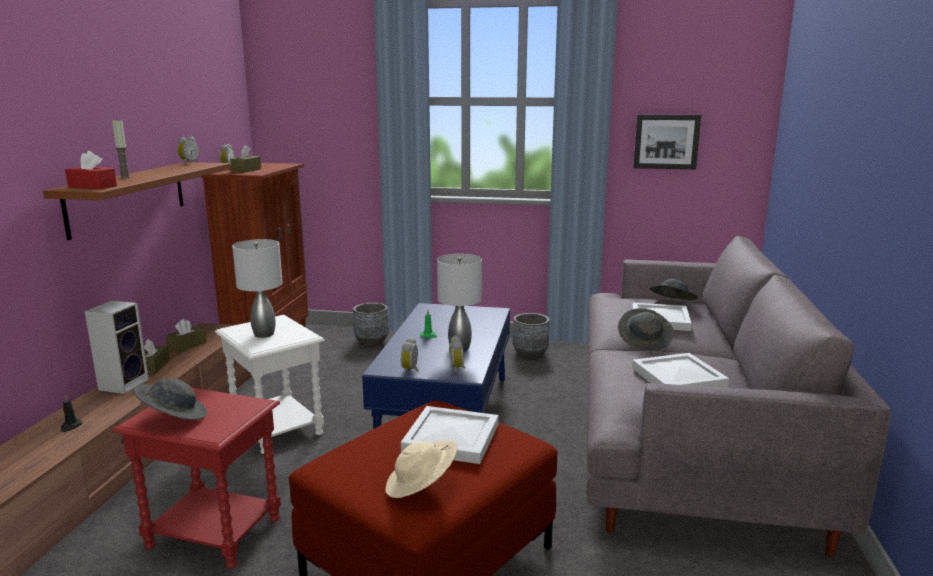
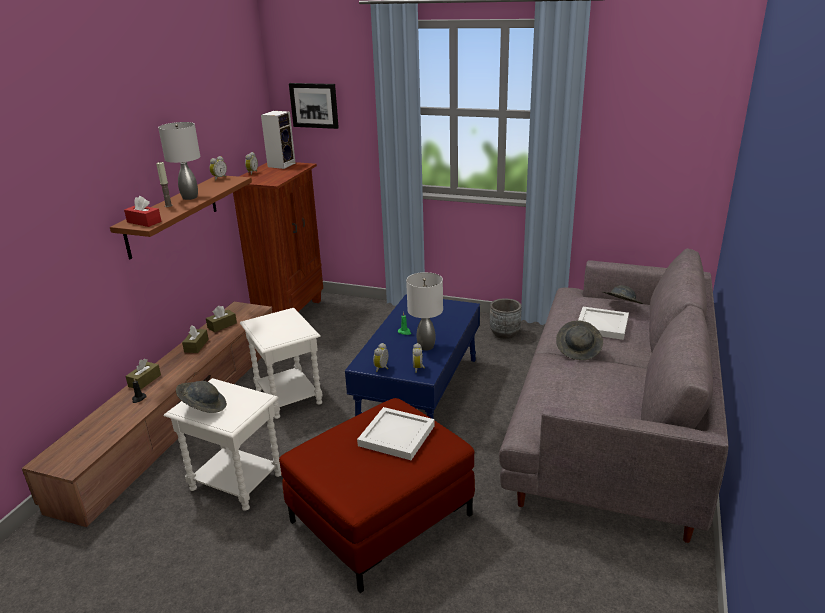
camera: 10 degrees right, 10 degrees up
speaker [85,300,149,394] -> speaker moved to [261,111,296,169]
red side table [112,388,281,569] -> white side table [163,378,281,511]
brown tissue box [230,145,261,173] -> brown tissue box moved to [125,359,161,390]
grey table lamp [232,239,283,338] -> grey table lamp moved to [158,122,200,200]
grey planter [353,303,389,346] -> none
beige hat [386,440,457,498] -> none
white tray [632,353,729,388] -> none
picture [633,114,701,169] -> picture moved to [289,83,339,129]

